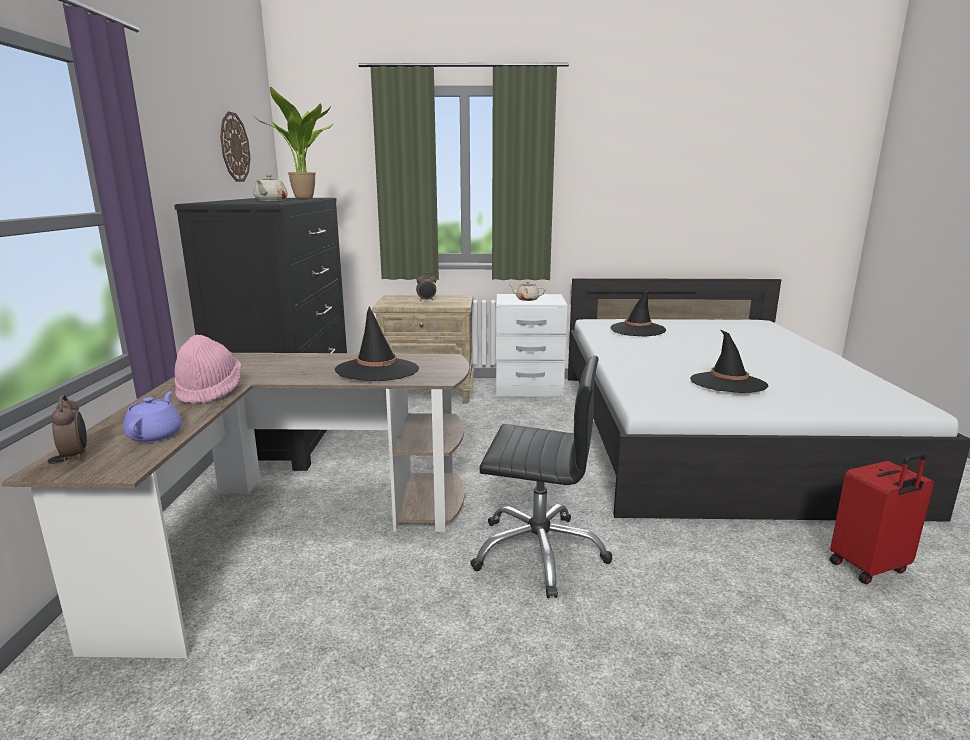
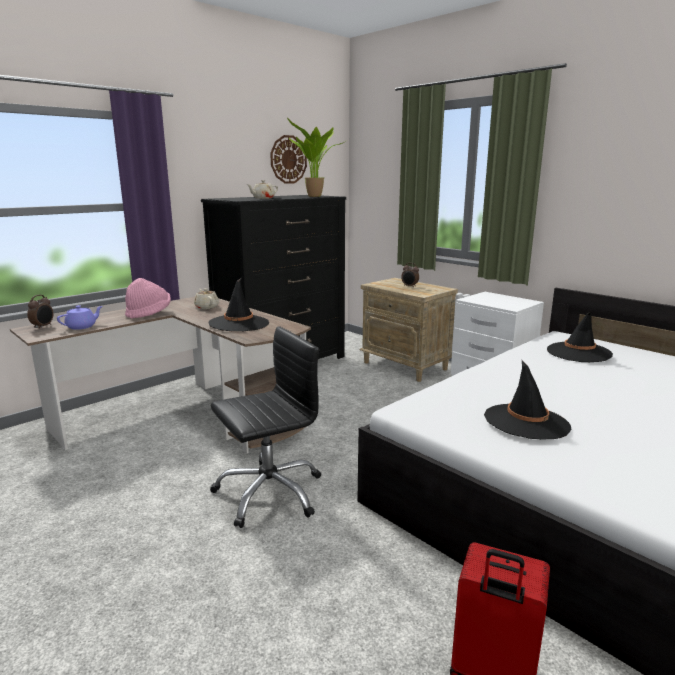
camera: 45 degrees right, 0 degrees up
black office chair [470,356,612,598] -> black office chair turned 90 degrees counterclockwise [210,326,321,528]
beige teapot [508,281,546,301] -> beige teapot moved to [194,288,219,309]

